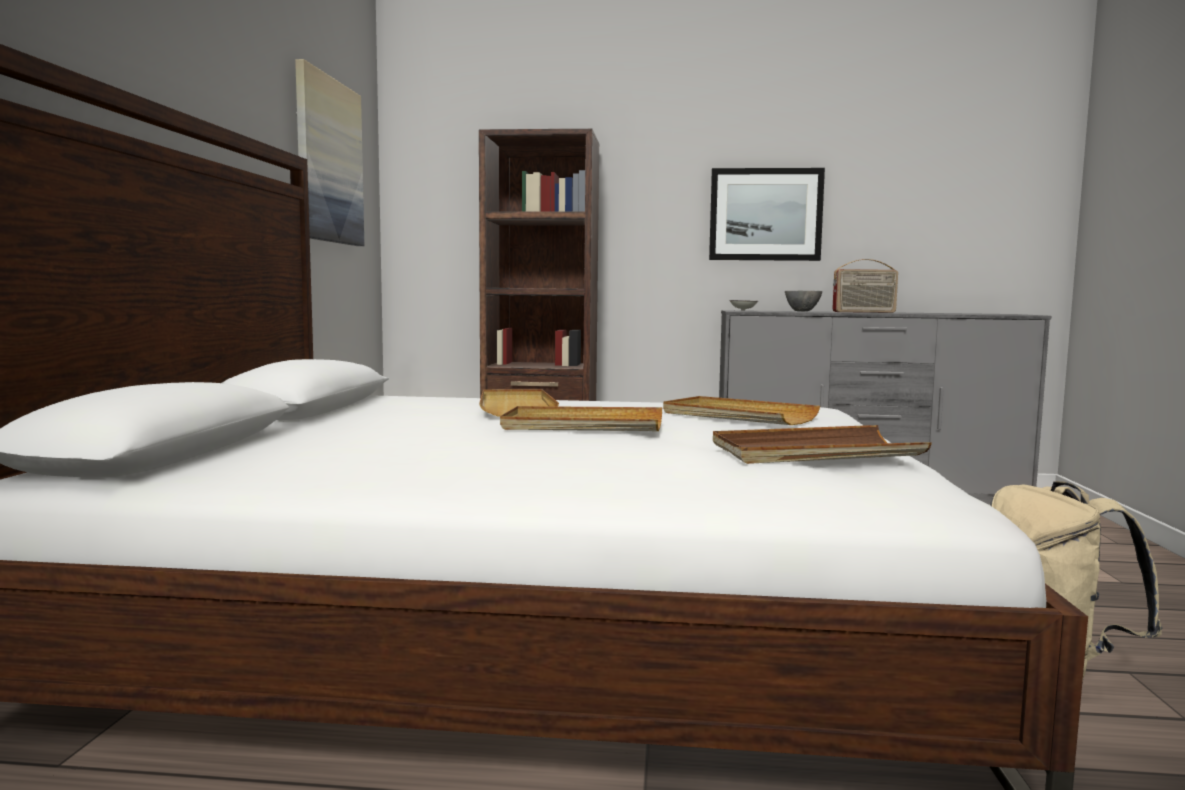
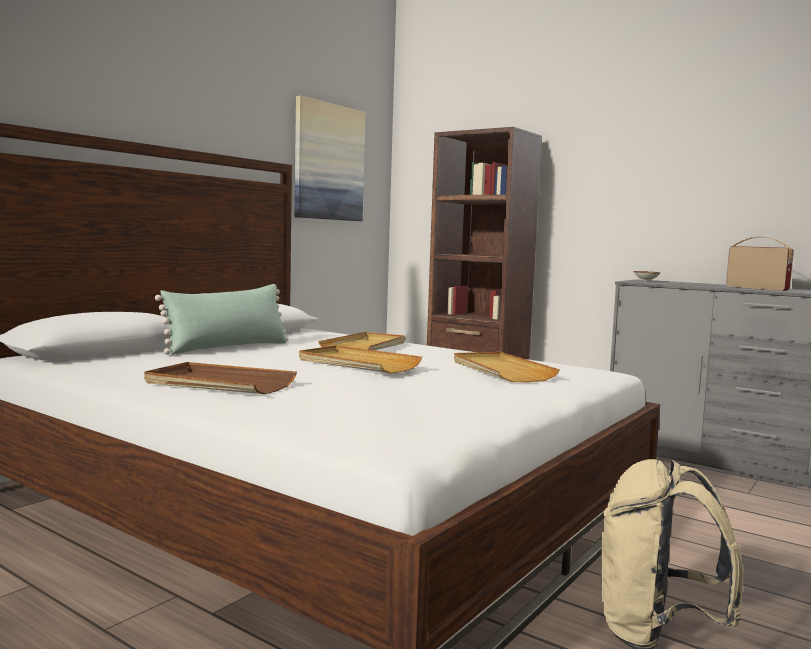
camera: 30 degrees right, 0 degrees up
picture [709,168,825,261] -> none
brown tray [713,425,932,464] -> brown tray moved to [144,362,297,394]
grey bowl [785,291,822,311] -> none
radio [832,259,898,313] -> radio turned 150 degrees counterclockwise [726,237,794,291]
none -> green pillow [155,284,289,355]

